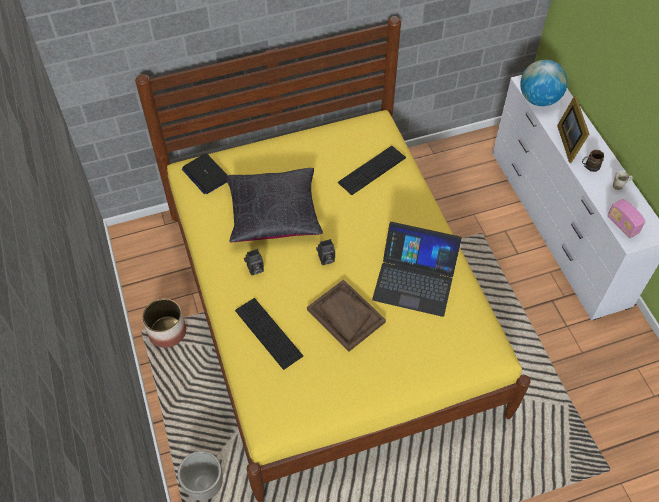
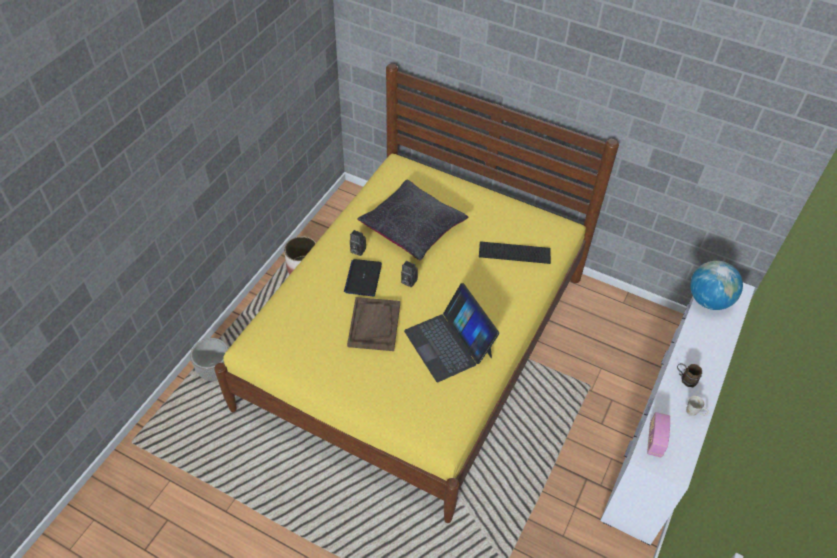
camera: 45 degrees right, 5 degrees down
laptop [182,153,228,194] -> laptop moved to [344,259,382,296]
keyboard [235,298,303,370] -> none
picture frame [557,96,589,163] -> none

